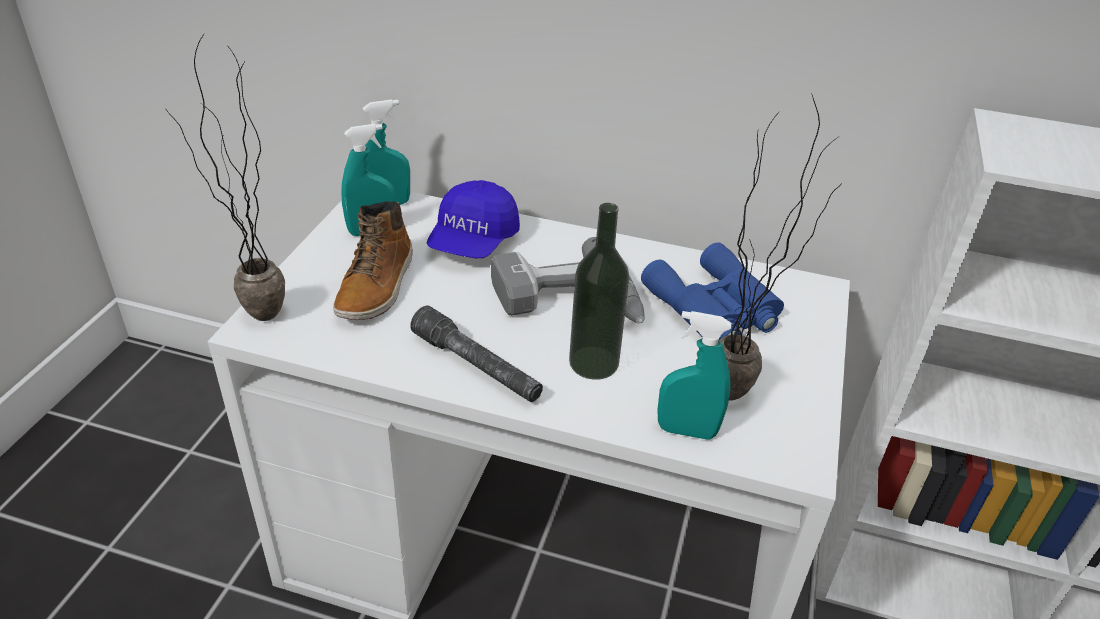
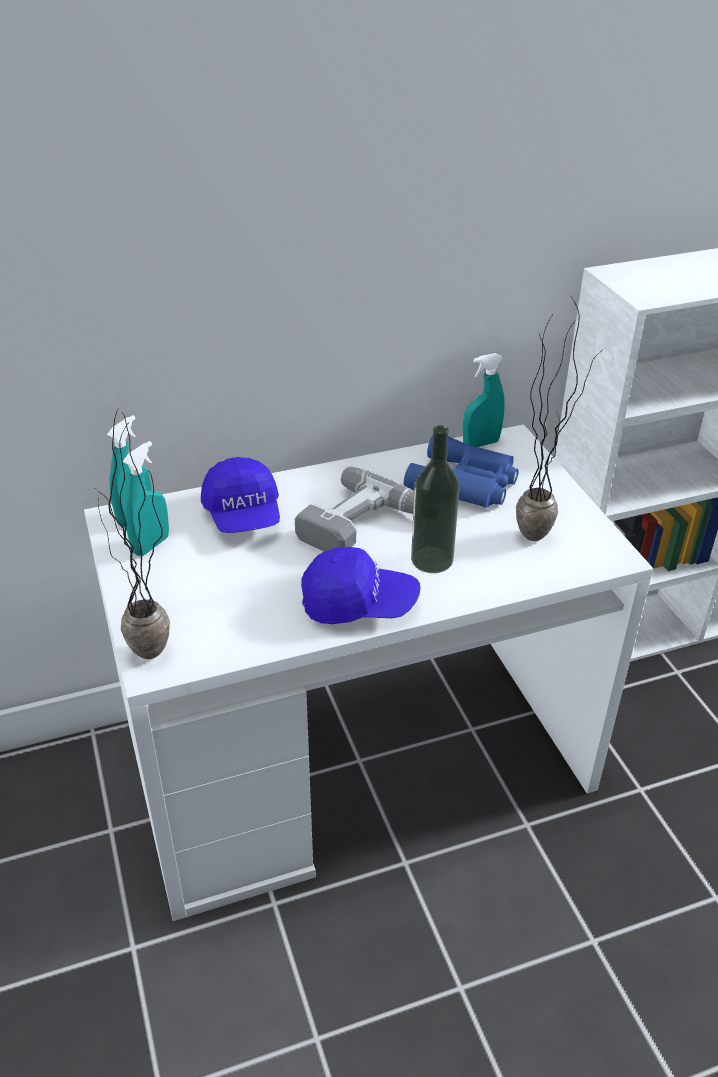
camera: 35 degrees left, 0 degrees up
boot [333,201,413,320] -> none
grey flashlight [410,306,543,402] -> blue cap [301,547,421,624]
turquoise spray bottle [657,311,731,440] -> turquoise spray bottle moved to [463,353,505,447]

